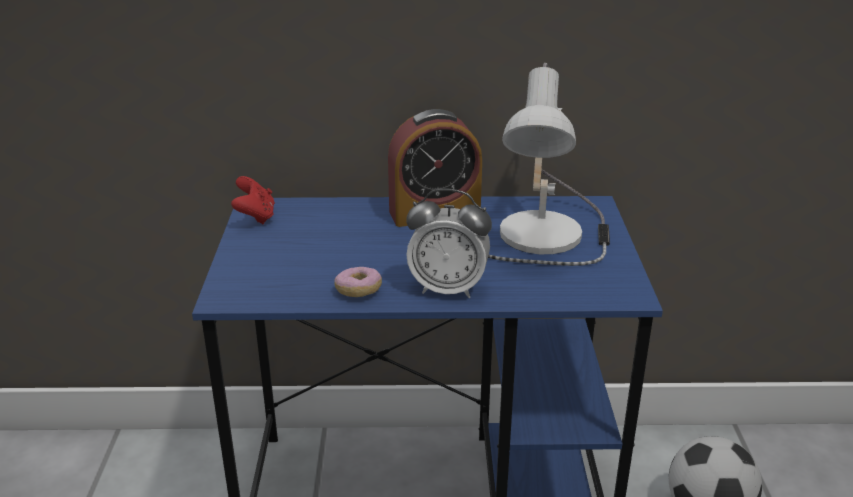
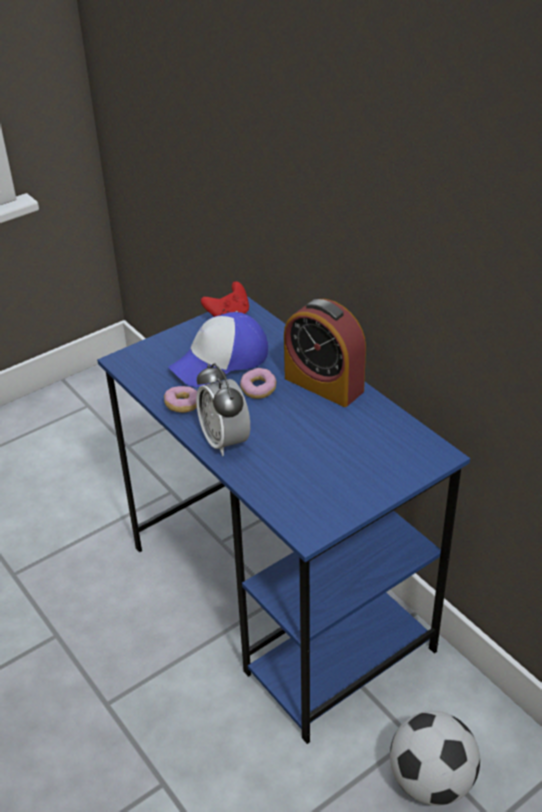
camera: 55 degrees right, 10 degrees up
table lamp [488,63,610,266] -> none
none -> cap [168,312,268,387]
none -> donut [240,368,276,399]

